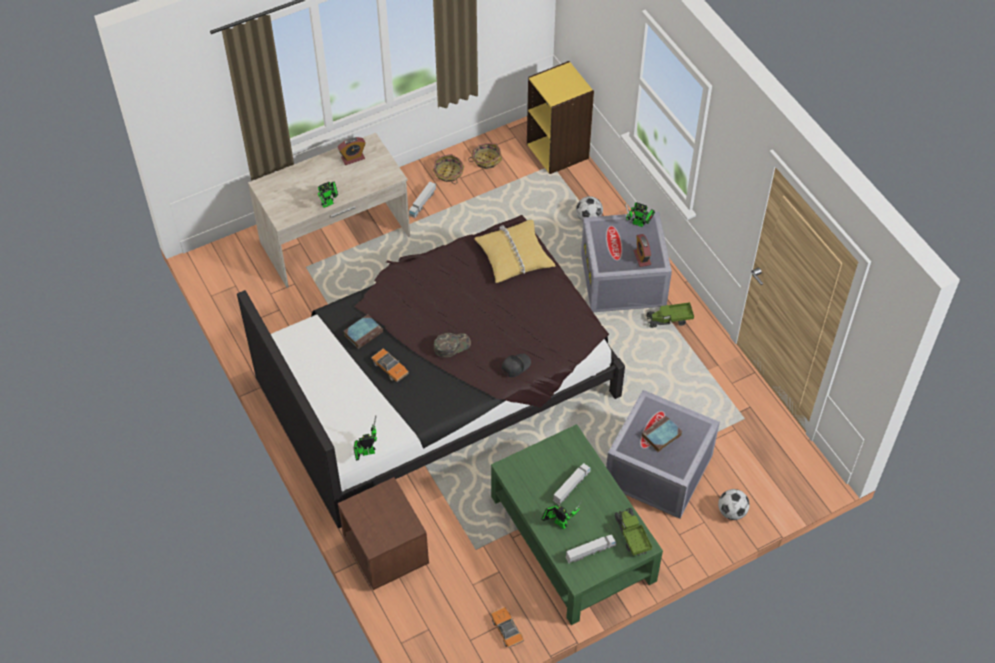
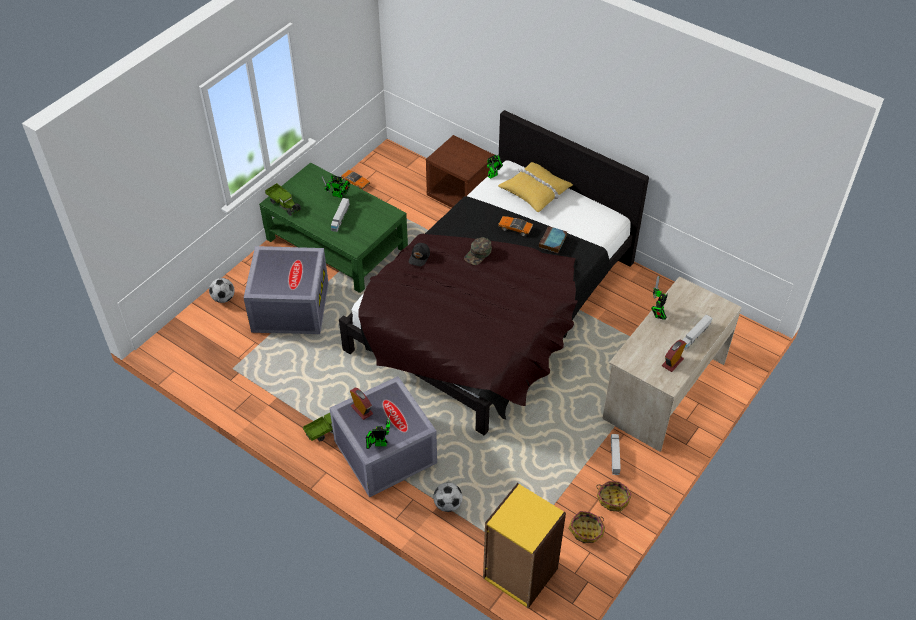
camera: 155 degrees right, 5 degrees down
yellow pillow [474,220,556,283] -> yellow pillow moved to [498,162,573,212]
toy truck [566,535,616,564] -> toy truck moved to [683,314,712,350]
book [642,416,682,452] -> none

